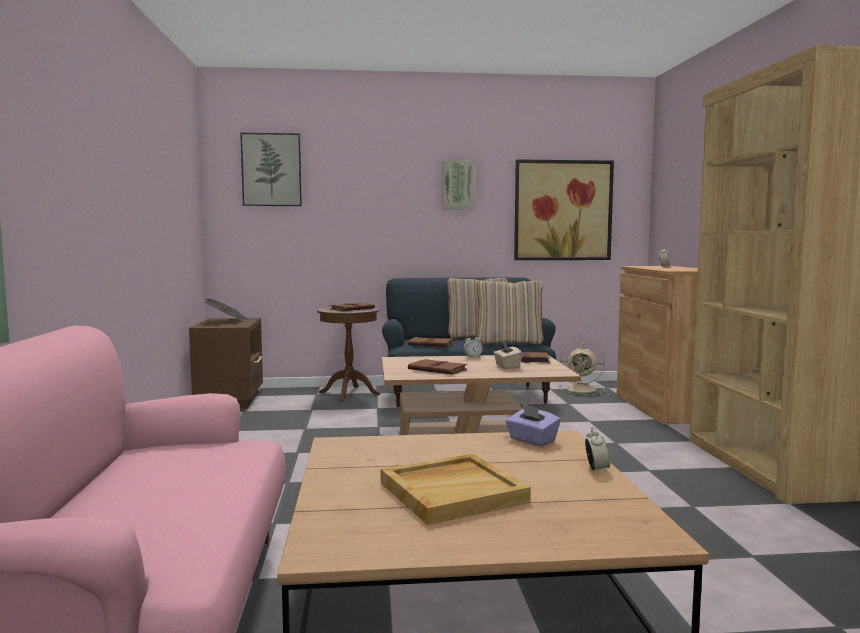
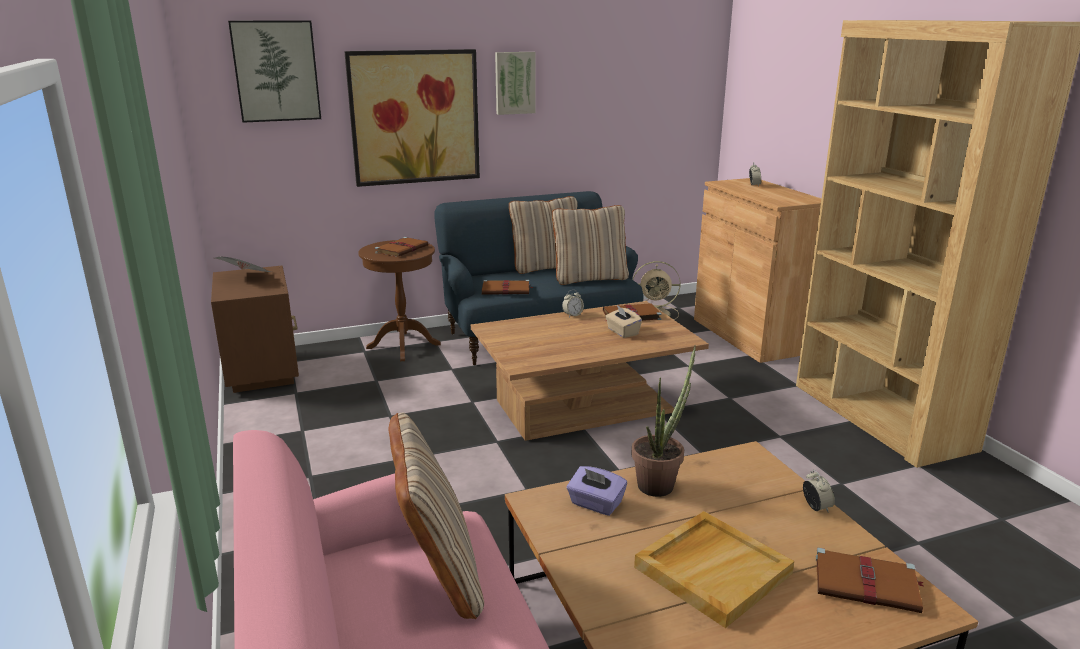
camera: 15 degrees left, 15 degrees up
brown book [408,359,467,375] -> brown book moved to [816,548,925,613]
purple tissue box [506,403,560,446] -> purple tissue box moved to [567,466,627,516]
picture [514,159,614,260] -> picture moved to [344,49,480,187]
none -> beige pillow [388,412,484,619]
none -> potted plant [631,345,696,497]

